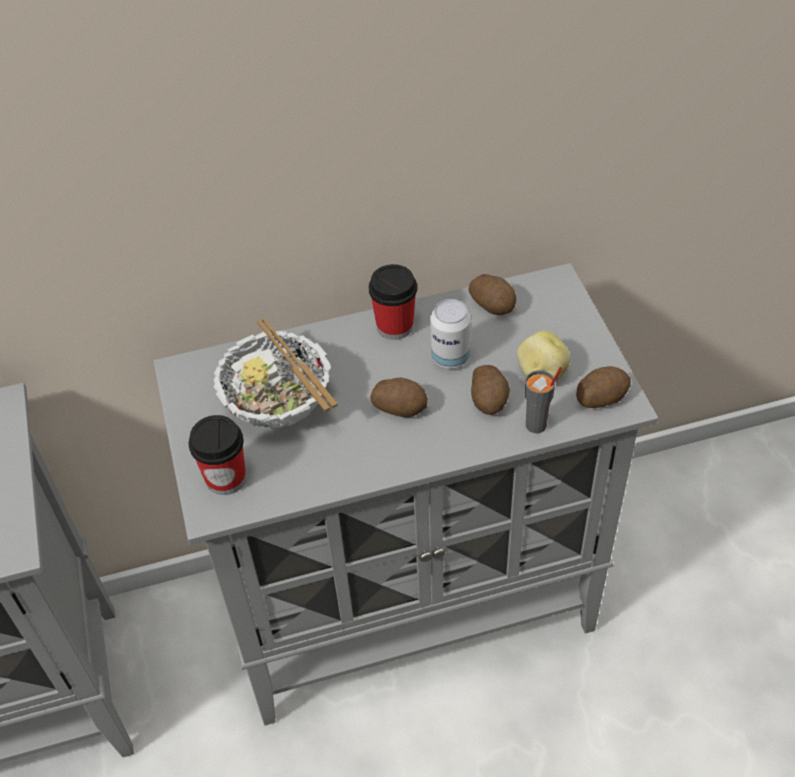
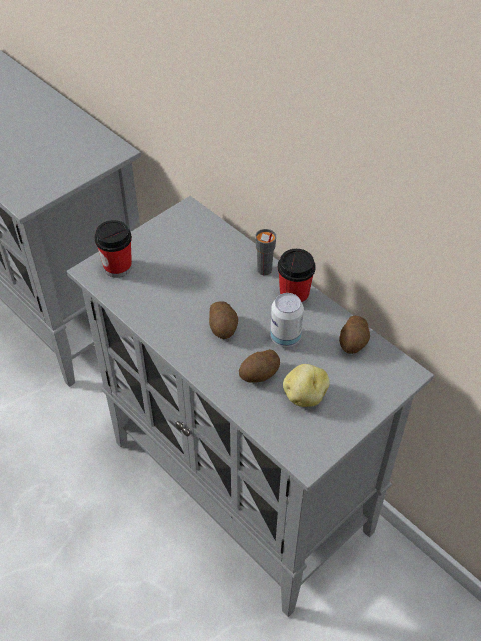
camera: 60 degrees right, 0 degrees up
bowl [213,318,338,429] -> none
grey cup [525,367,562,433] -> grey cup moved to [255,229,276,275]
potato [576,366,631,408] -> none

